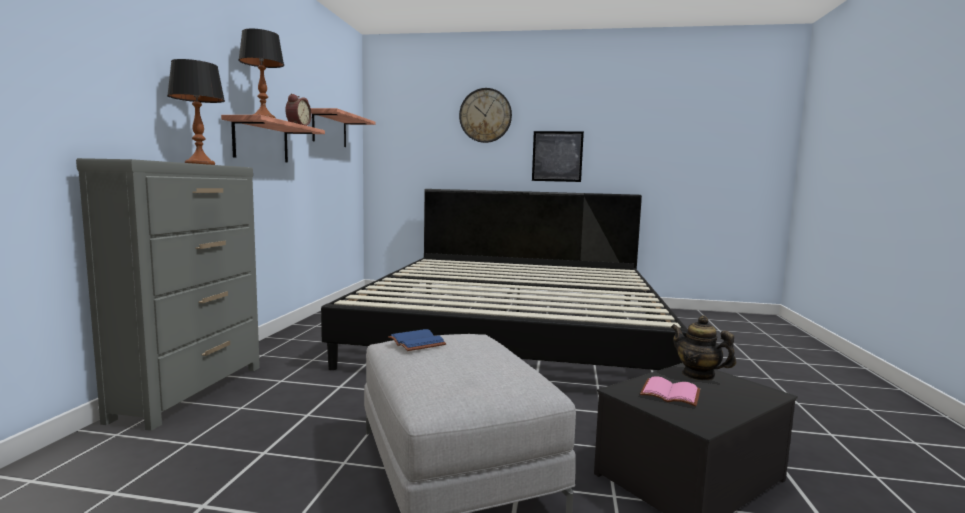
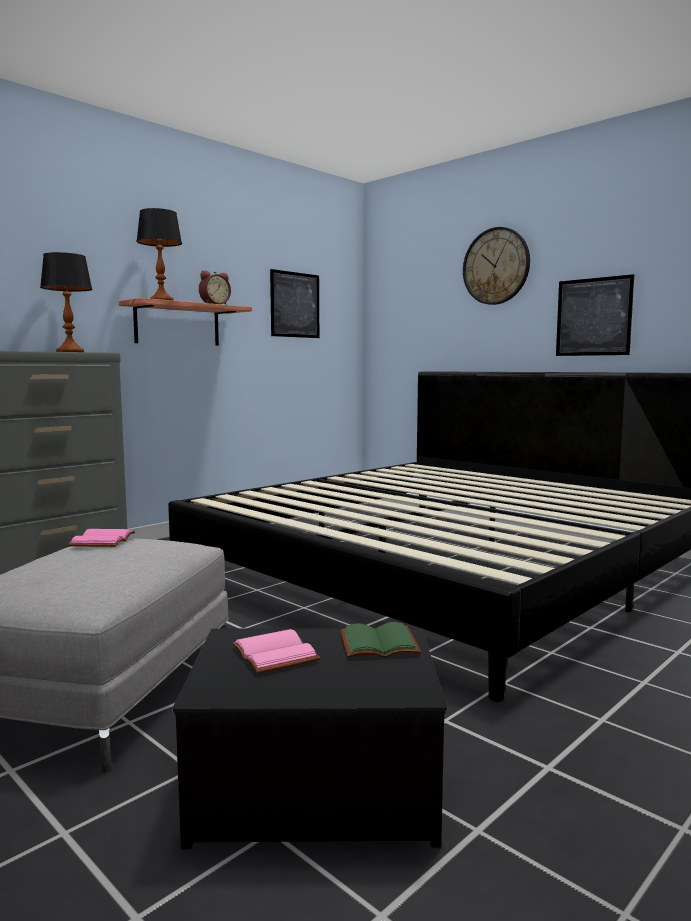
camera: 35 degrees right, 0 degrees up
shelf [311,108,375,147] -> picture [270,269,319,338]
blue book [388,329,447,351] -> pink book [68,529,135,547]
teapot [671,315,736,380] -> green book [341,622,421,658]

